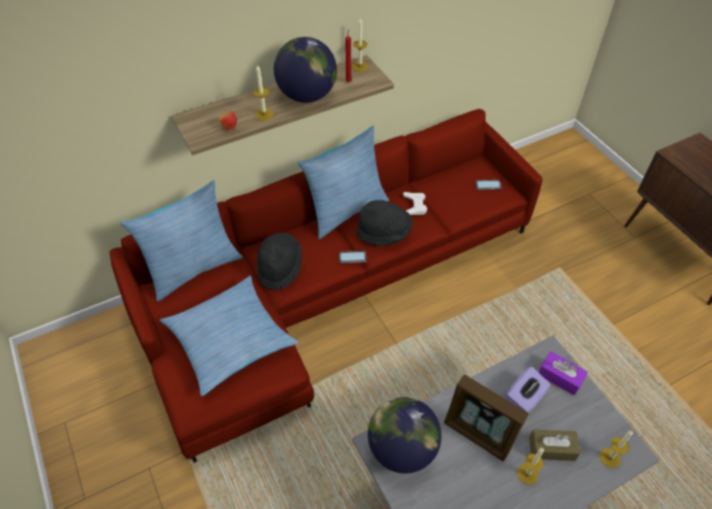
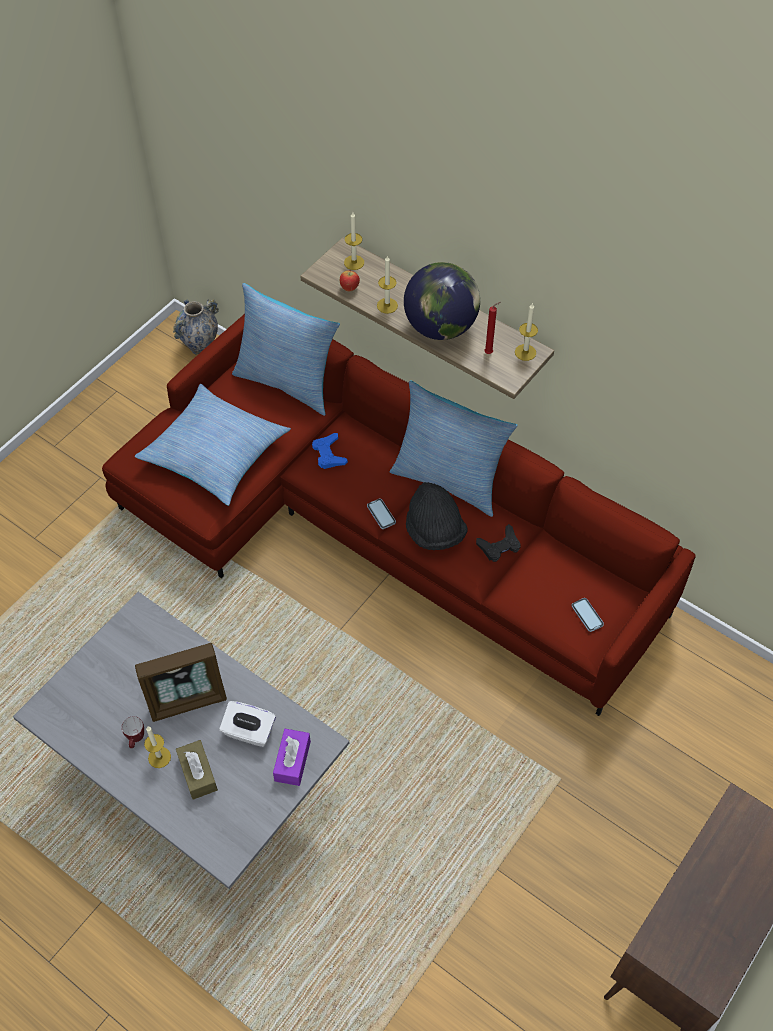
camera: 65 degrees right, 5 degrees up
black hat [256,233,302,291] -> blue game controller [312,433,348,469]
globe [368,397,442,474] -> none
white game controller [403,192,427,215] -> black game controller [476,524,521,562]
picture frame [444,375,529,461] -> picture frame turned 120 degrees counterclockwise [135,643,227,722]
purple tissue box [506,366,551,413] -> white tissue box [219,701,276,747]
candle [600,431,633,468] -> candle moved to [344,212,364,270]
none -> mug [122,716,144,748]
none -> vase [173,299,219,355]

